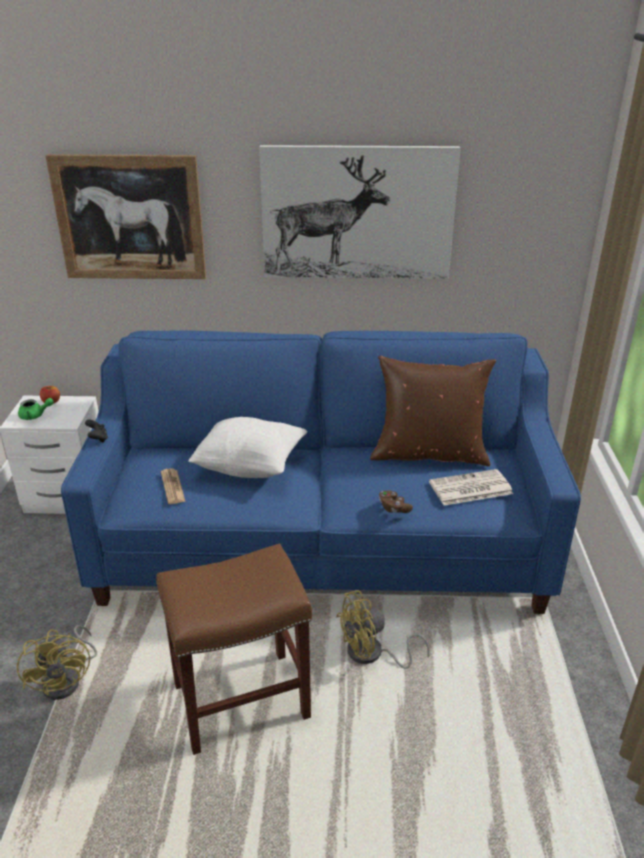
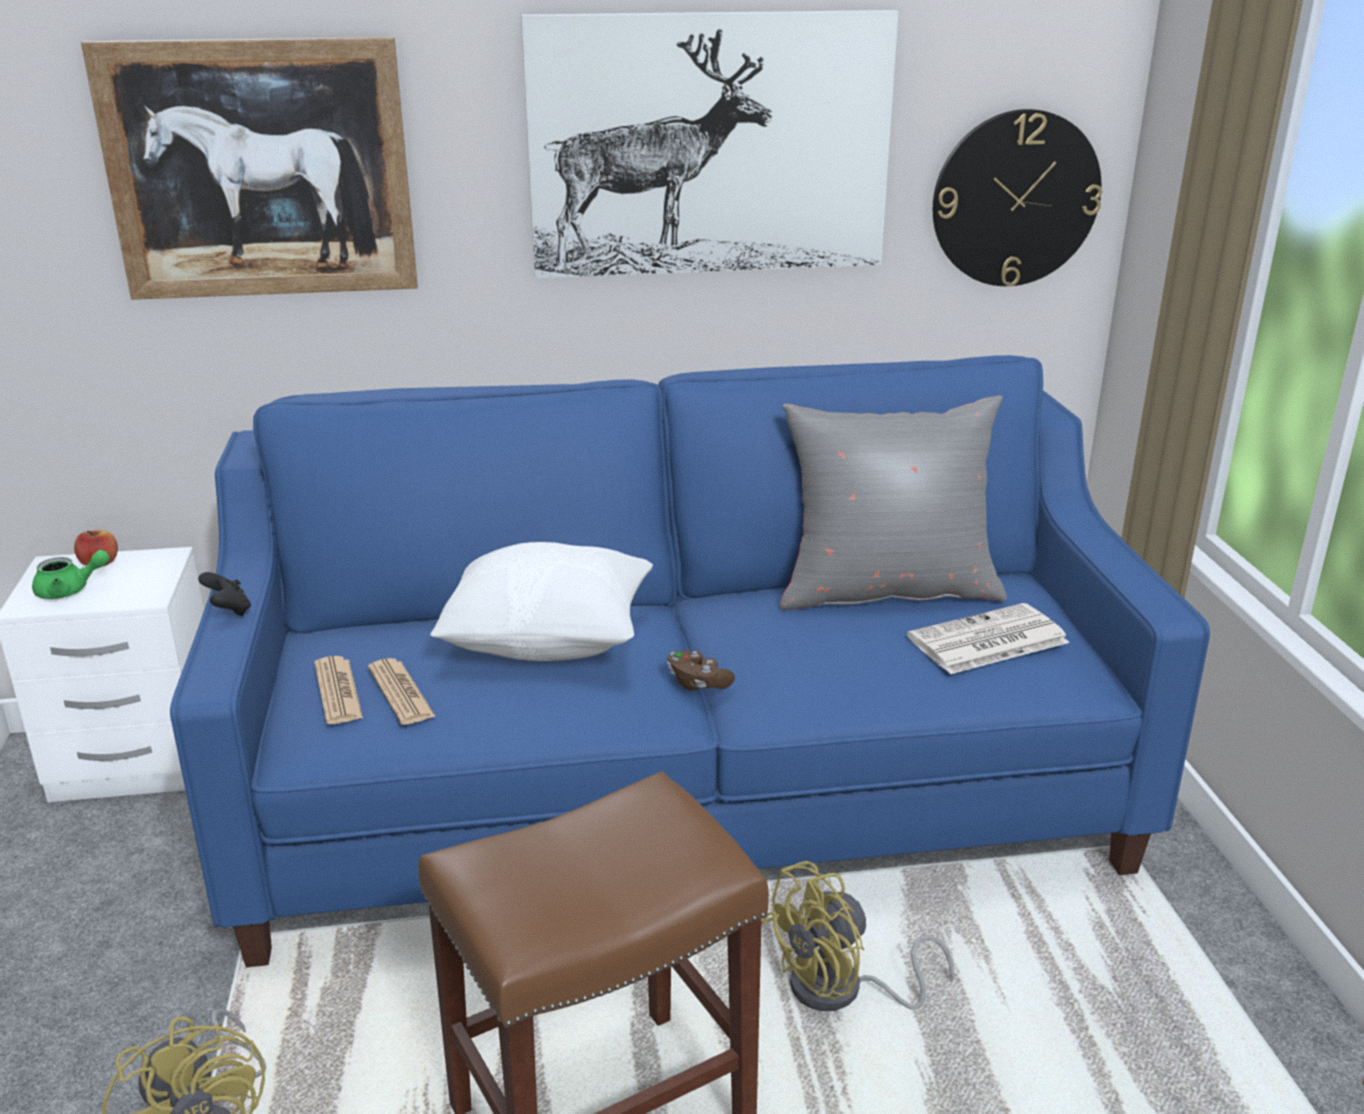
camera: 10 degrees left, 5 degrees down
brown pillow [370,356,496,466] -> grey pillow [780,395,1007,610]
brown game controller [379,490,413,513] -> brown game controller moved to [667,650,735,691]
none -> newspaper [314,656,363,724]
none -> wall clock [933,109,1102,286]

